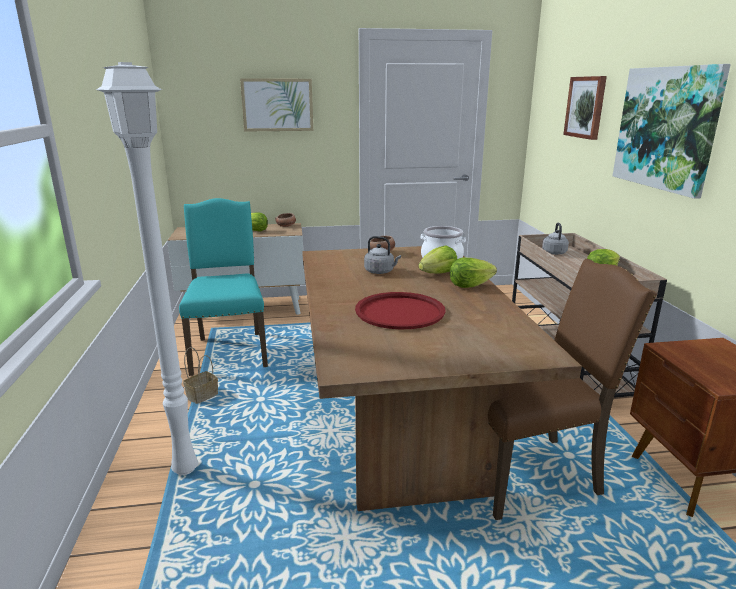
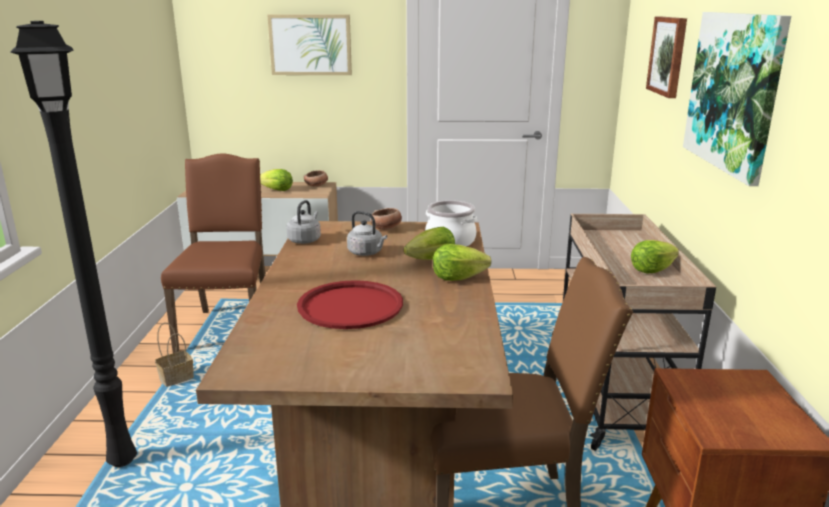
camera: 10 degrees right, 0 degrees up
white floor lamp [96,62,198,475] -> black floor lamp [10,21,137,467]
turquoise chair [179,198,268,376] -> brown chair [161,154,265,353]
grey kettle [542,223,569,255] -> grey kettle moved to [286,200,321,244]

